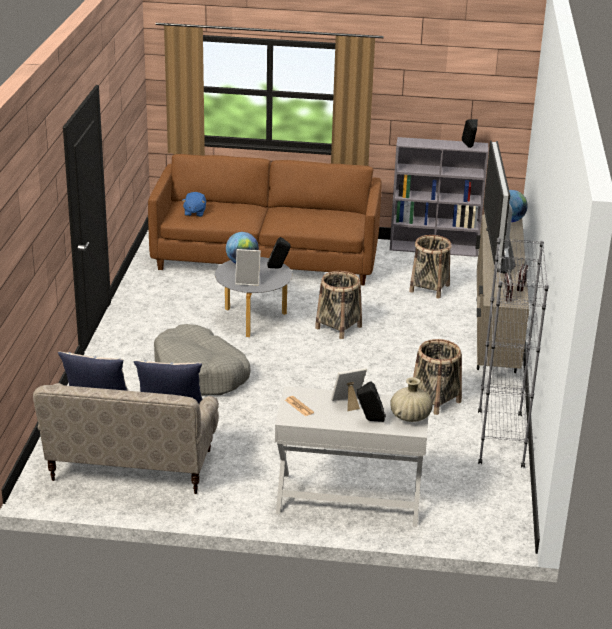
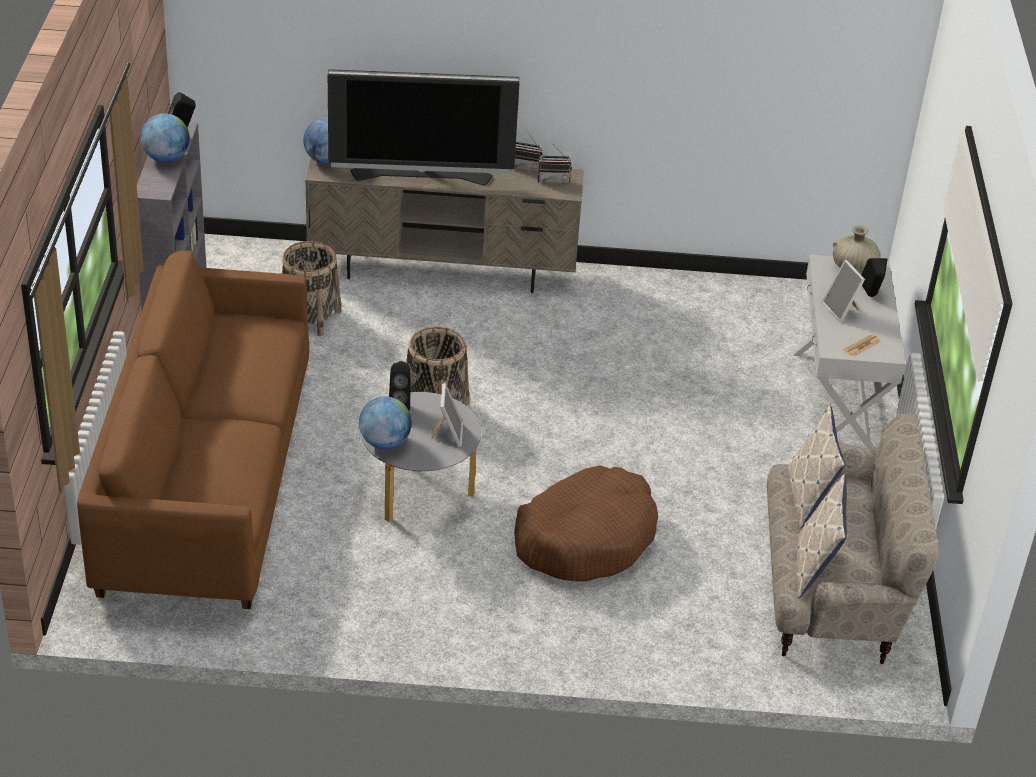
camera: 95 degrees left, 10 degrees up
grey dog bed [154,324,250,396] -> brown dog bed [514,465,658,582]
blue plush toy [182,192,206,217] -> none
basket [413,339,462,415] -> none
grey bookcase [478,238,549,468] -> none
none -> globe [140,113,190,162]

